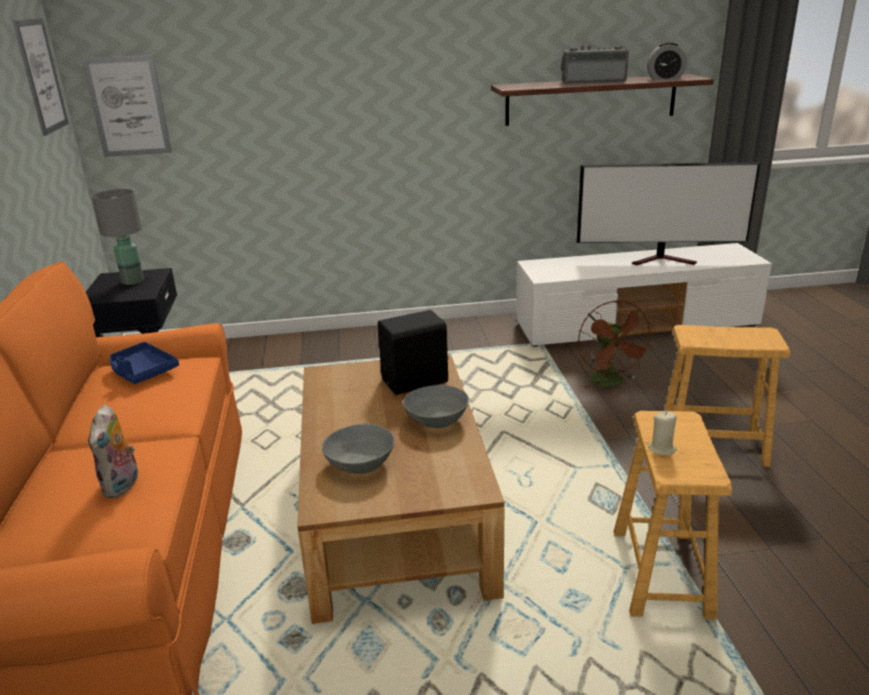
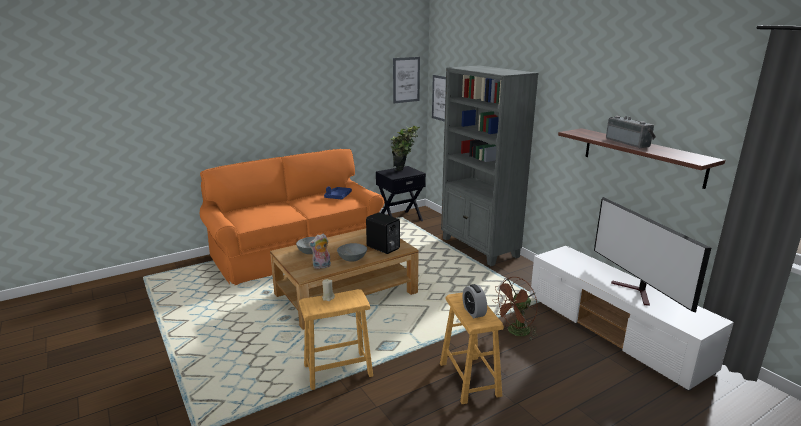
camera: 65 degrees right, 5 degrees down
plush toy [88,405,138,498] -> plush toy moved to [308,234,331,269]
grey table lamp [91,189,144,285] -> potted plant [390,126,420,171]
alarm clock [647,42,687,80] -> alarm clock moved to [463,284,487,318]
none -> grey bookcase [441,65,539,266]

